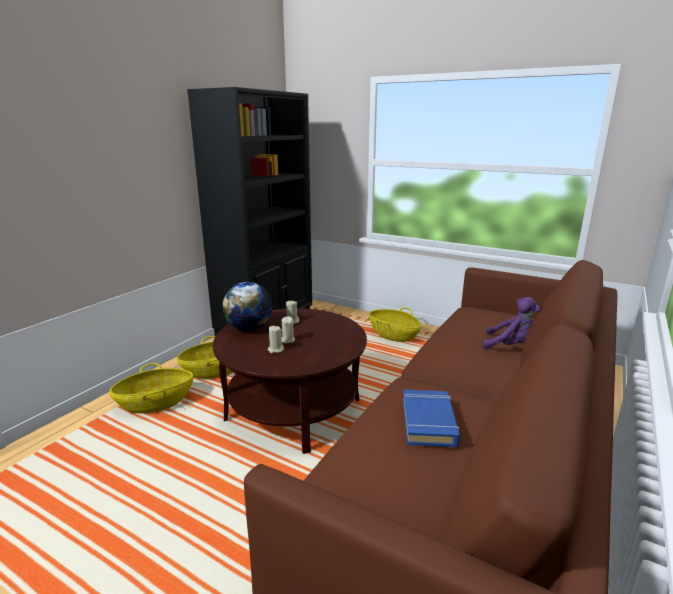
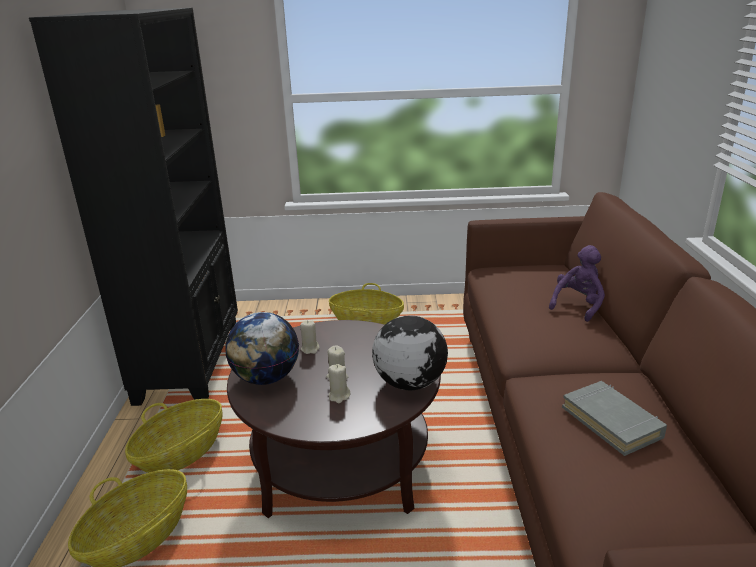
camera: 30 degrees left, 5 degrees up
blue book [403,390,460,447] -> grey book [562,381,667,456]
purple plush toy [482,297,540,349] -> purple plush toy turned 45 degrees counterclockwise [549,245,605,322]
none -> globe [372,316,448,390]

